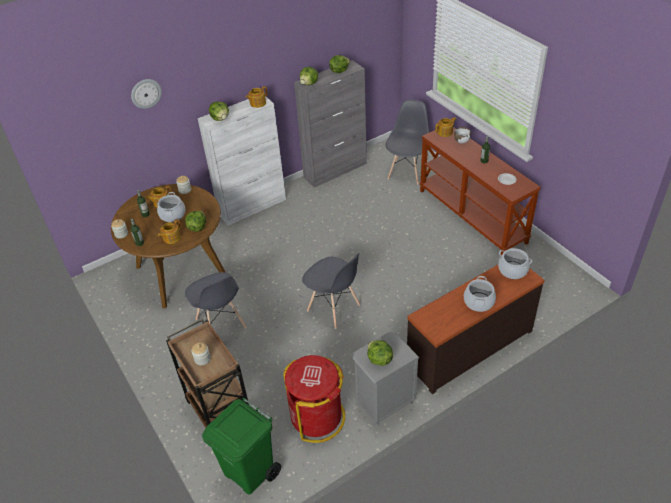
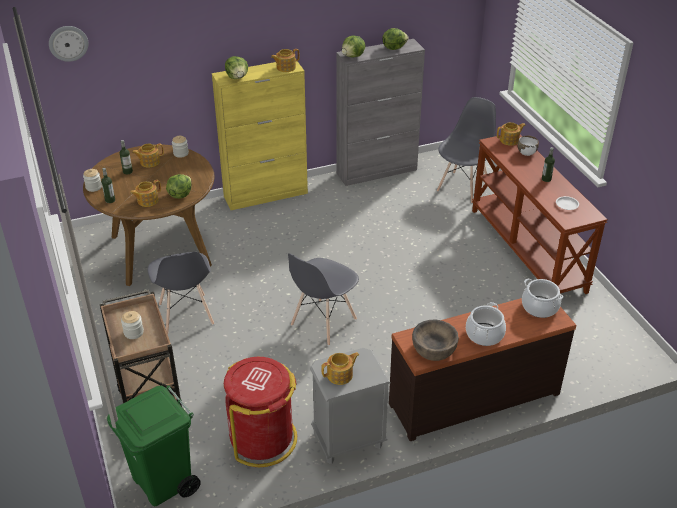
camera: 10 degrees right, 5 degrees down
wall clock [131,79,162,109] -> wall clock moved to [49,26,88,62]
cooking pot [157,192,185,222] -> none
white cabinet [198,97,286,226] -> yellow cabinet [212,59,308,210]
grey chair [302,253,360,329] -> grey chair turned 75 degrees clockwise [288,253,359,346]
lettuce [367,340,393,366] -> teapot [321,352,359,385]
none -> brown bowl [412,320,459,361]

